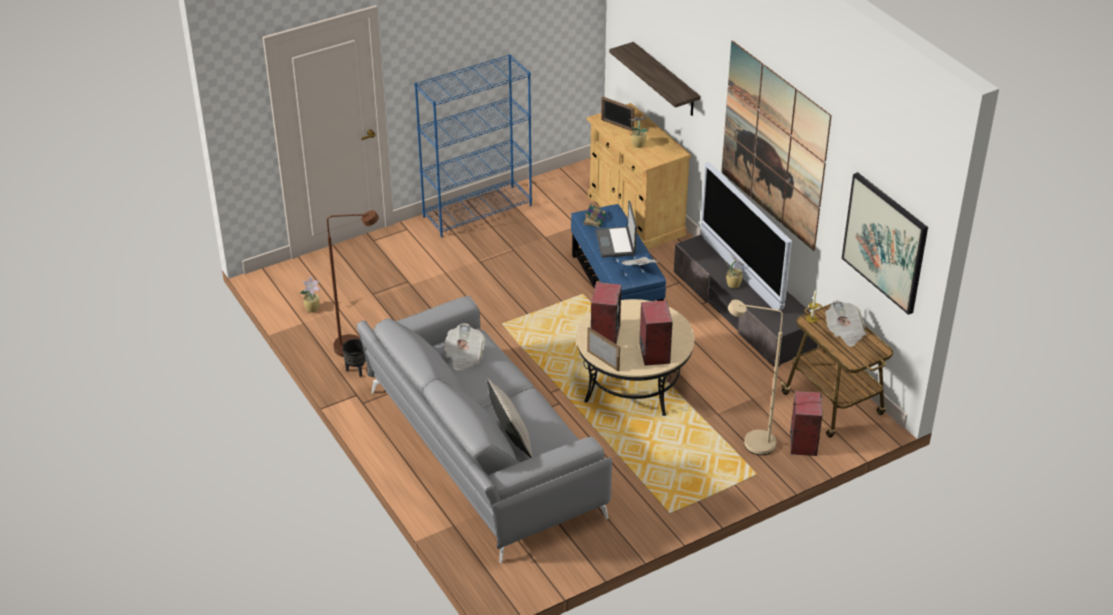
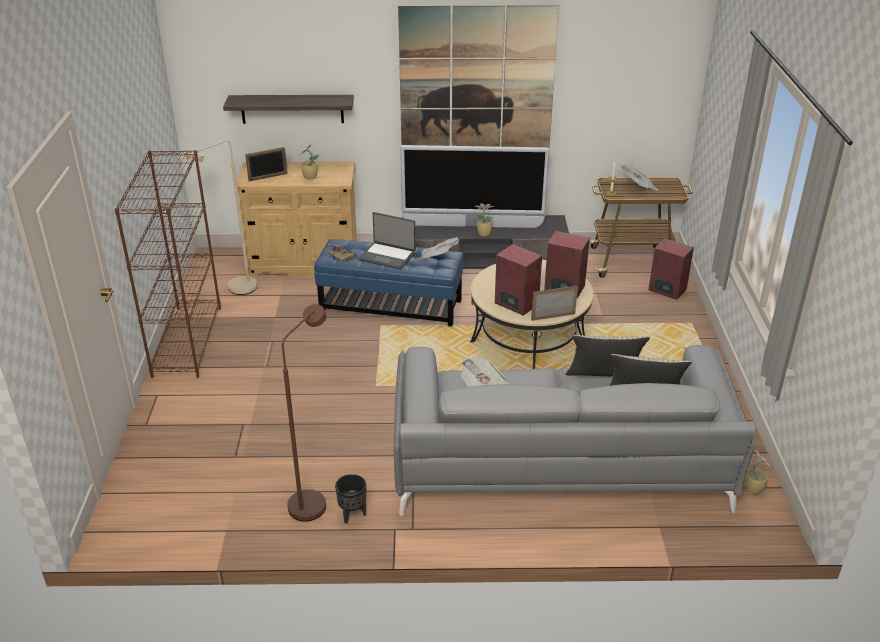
camera: 60 degrees left, 5 degrees down
potted plant [300,276,320,313] -> potted plant moved to [745,450,772,495]
blue bookcase [414,54,532,237] -> brown bookcase [115,150,221,378]
beige floor lamp [728,299,783,455] -> beige floor lamp moved to [186,140,257,295]
picture [842,172,928,315] -> none
none -> beige pillow [565,335,650,376]

